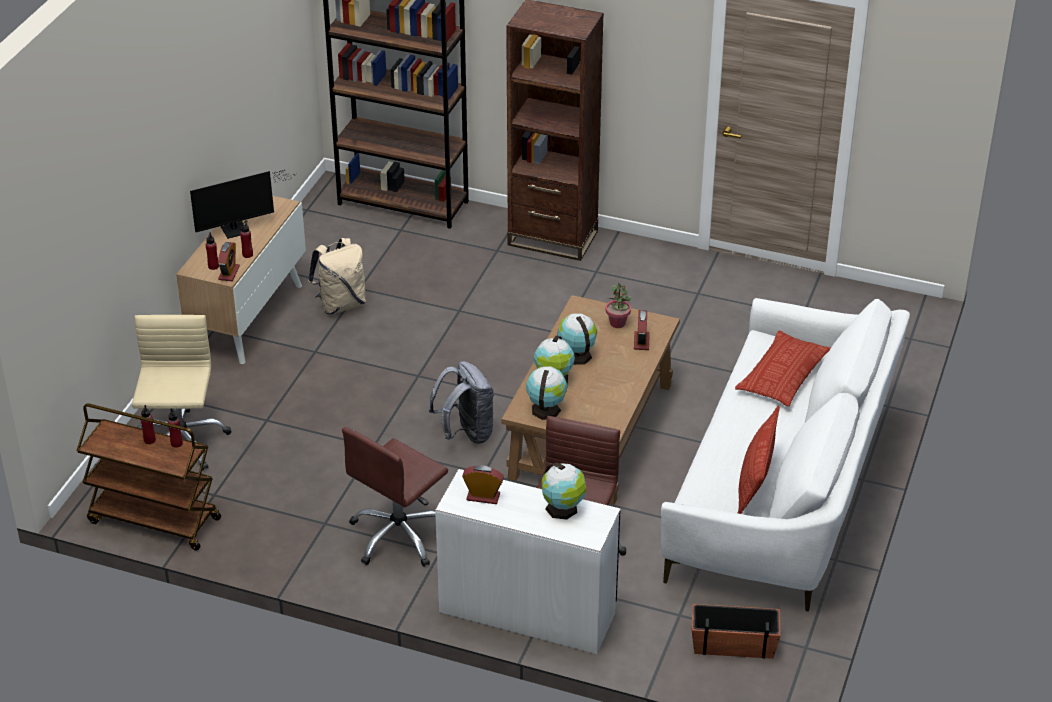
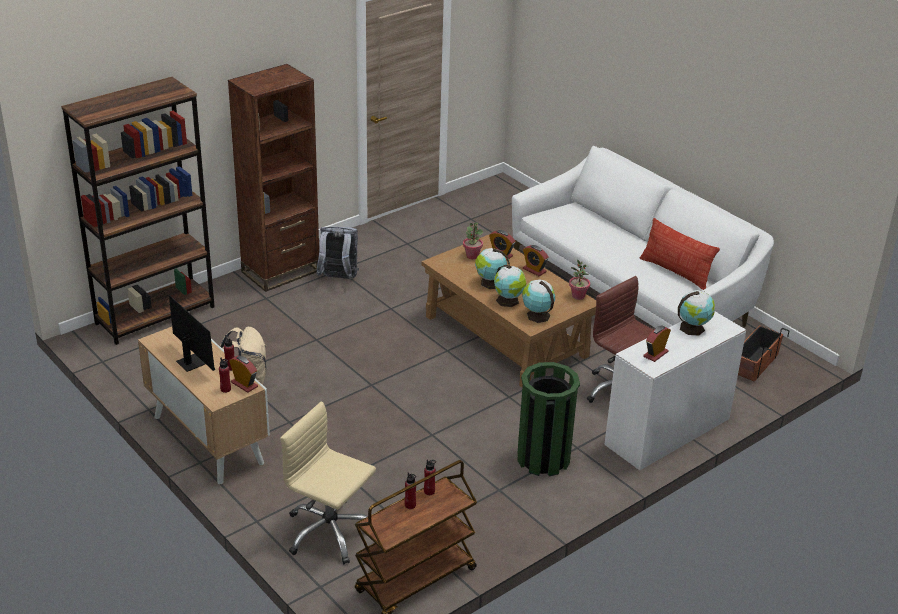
camera: 60 degrees left, 5 degrees down
monitor [190,170,292,239] -> monitor turned 45 degrees counterclockwise [158,291,215,372]
brown office chair [342,427,448,567] -> green trash can [517,362,580,476]
grey backpack [429,361,494,444] -> grey backpack moved to [316,227,359,279]
pillow [735,330,831,407] -> none
none -> alarm clock [523,245,549,276]
none -> potted plant [569,260,590,300]

